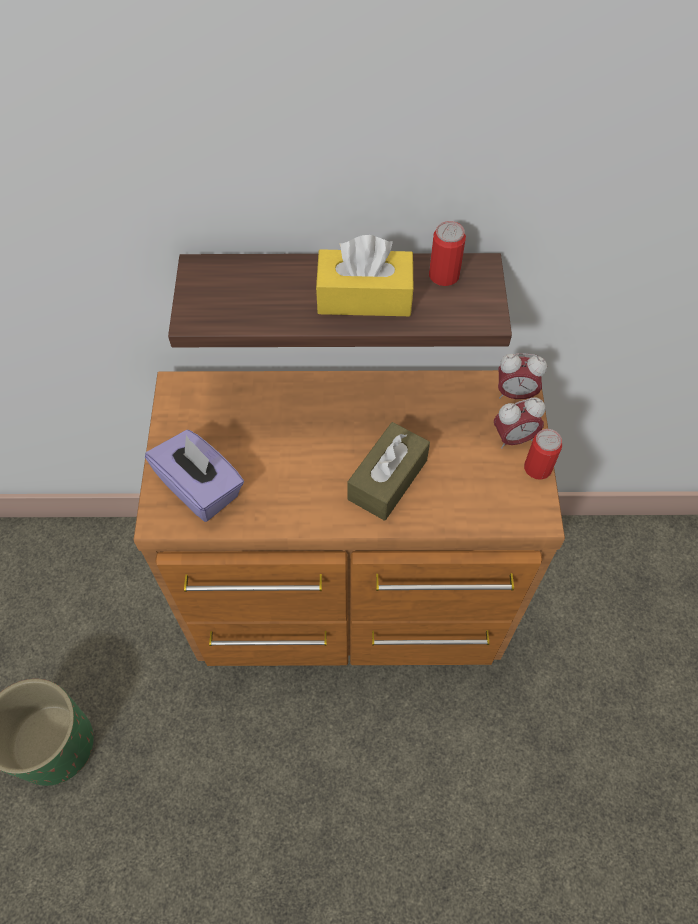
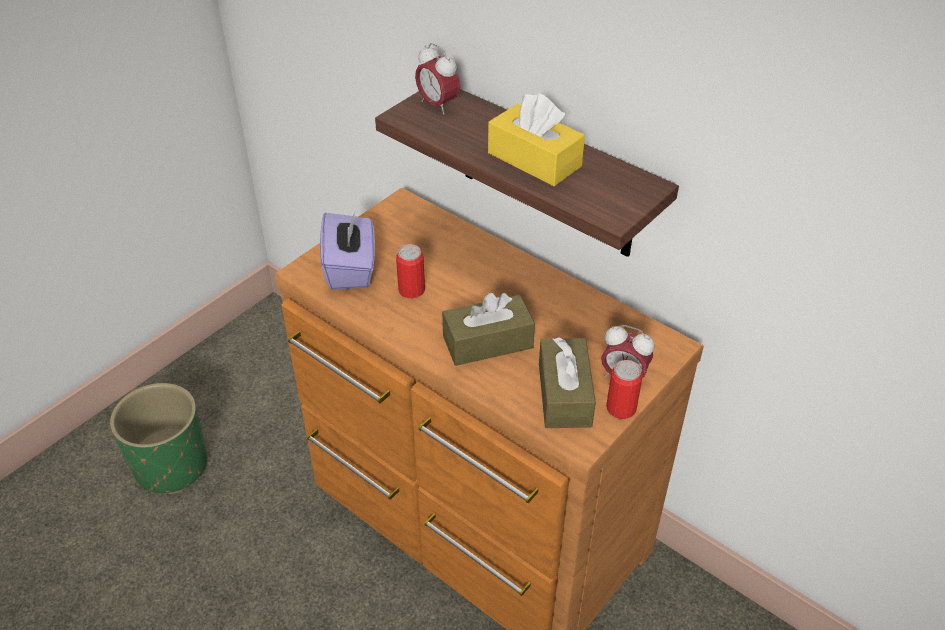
camera: 40 degrees right, 15 degrees down
can [429,221,466,286] -> can moved to [396,244,425,298]
alarm clock [498,353,547,399] -> alarm clock moved to [415,43,460,115]
none -> brown tissue box [539,337,596,428]

